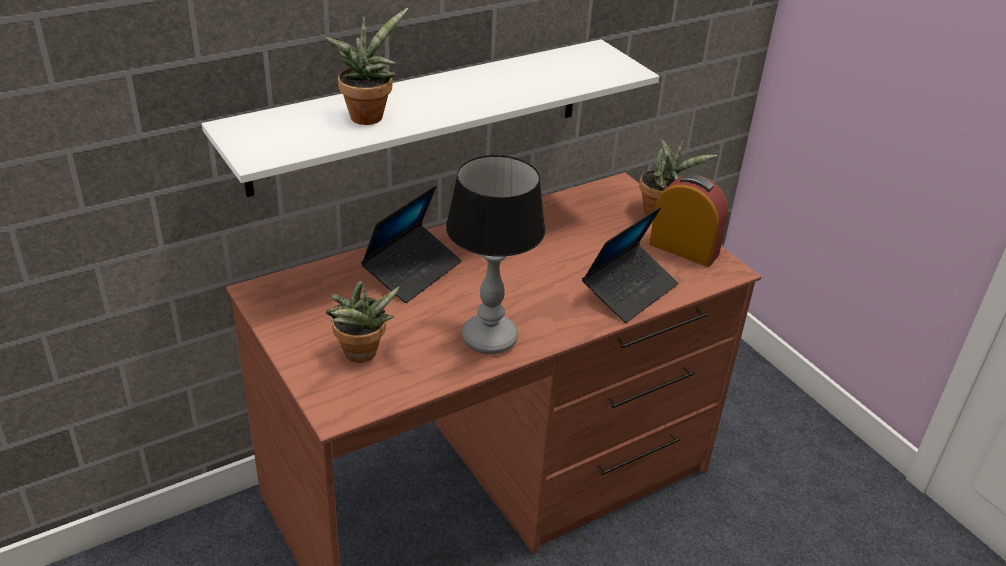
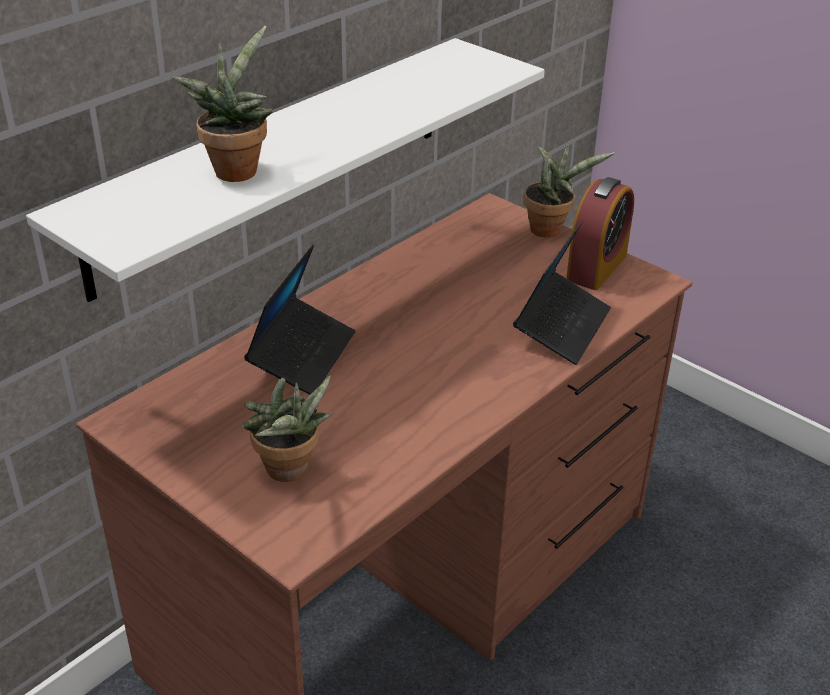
camera: 15 degrees left, 0 degrees up
table lamp [446,155,546,354] -> none
alarm clock [649,175,728,267] -> alarm clock turned 105 degrees clockwise [566,177,634,290]

